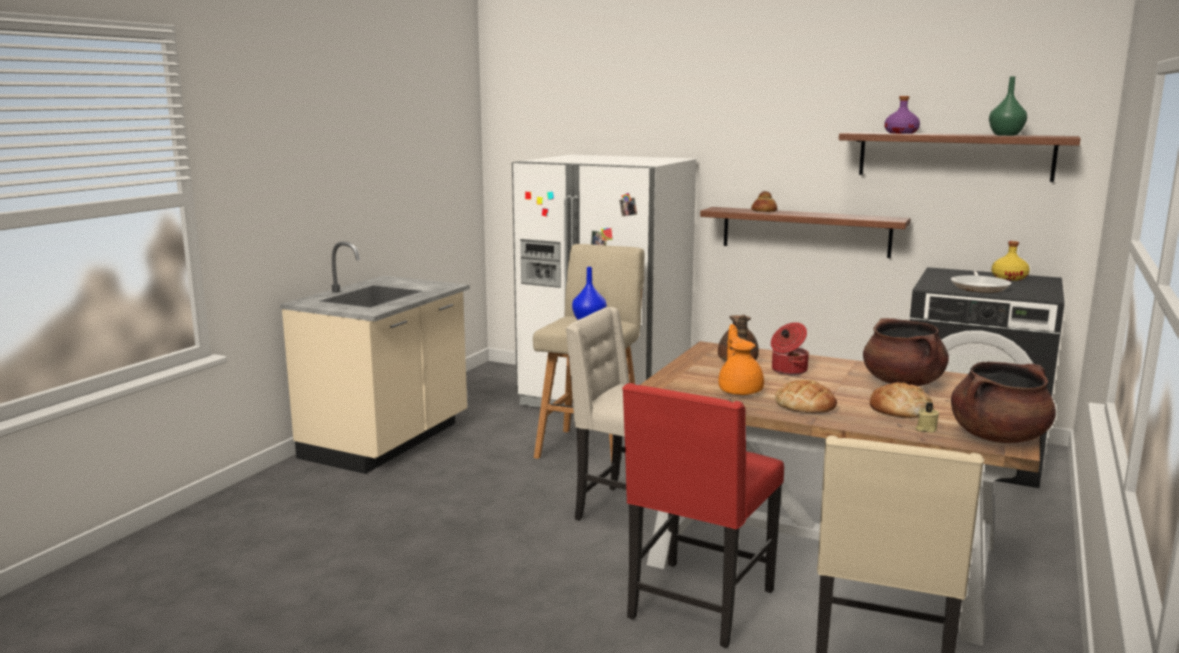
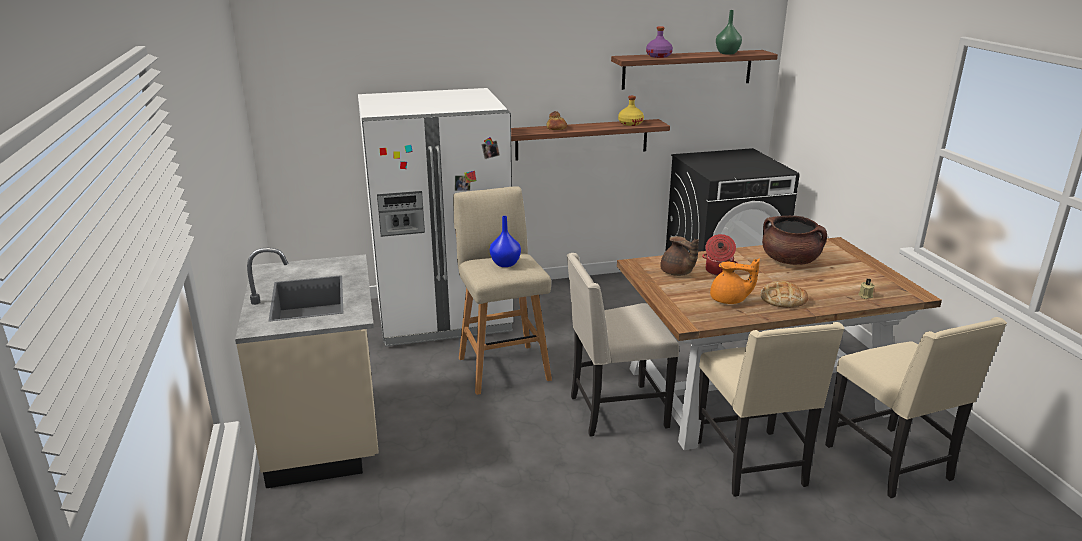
camera: 40 degrees left, 10 degrees up
red chair [622,383,784,648] -> beige chair [698,322,844,497]
orange teapot [718,324,764,395] -> orange teapot turned 150 degrees clockwise [710,259,760,304]
bread [870,382,933,418] -> none
frying pan [951,271,1011,293] -> none
brown cooking pot [951,362,1056,443] -> none
yellow bottle [991,241,1030,281] -> yellow bottle moved to [618,96,644,126]

